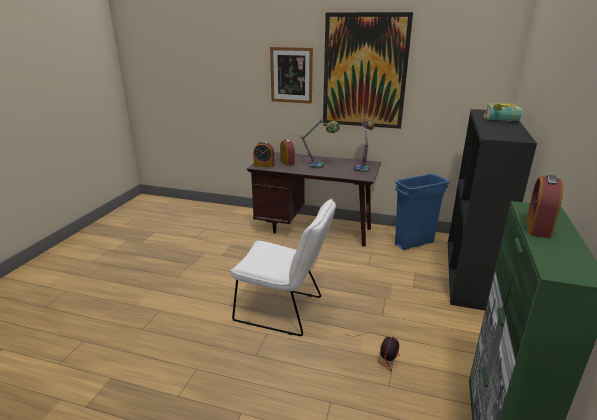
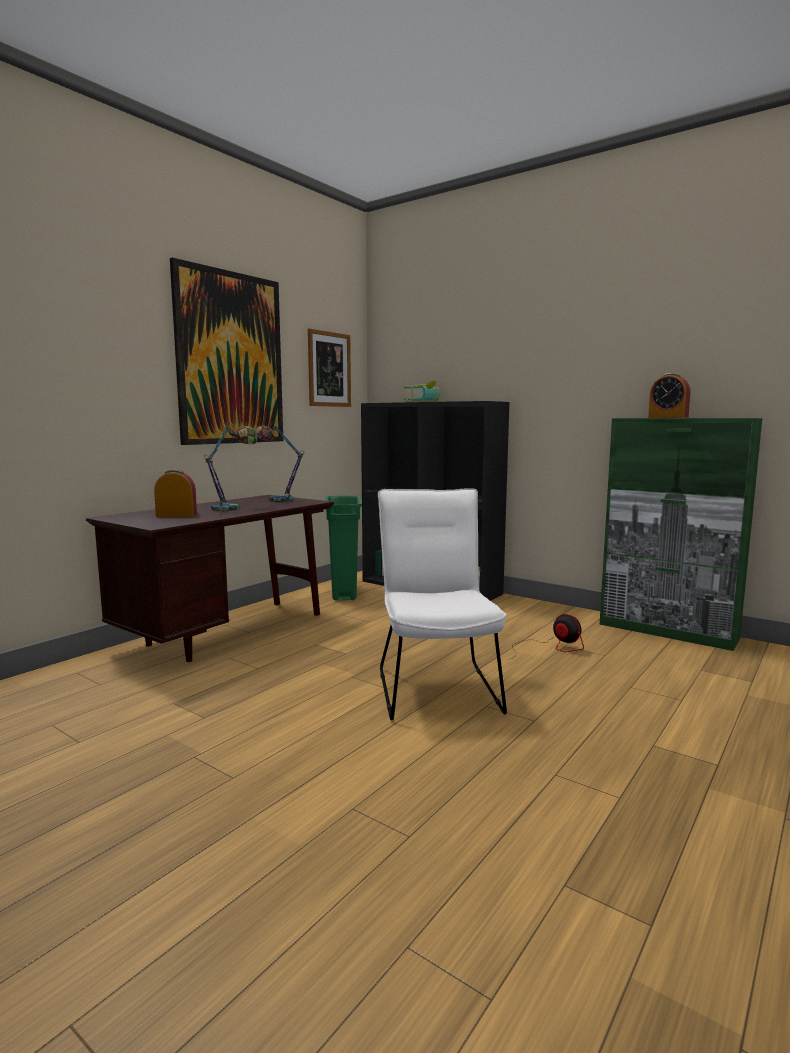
camera: 70 degrees left, 15 degrees down
white chair [230,199,336,336] -> white chair turned 45 degrees counterclockwise [378,488,507,720]
alarm clock [253,141,274,167] -> none
picture [270,47,313,104] -> picture moved to [308,329,351,407]
blue trash can [395,174,449,250] -> green trash can [325,495,362,601]

